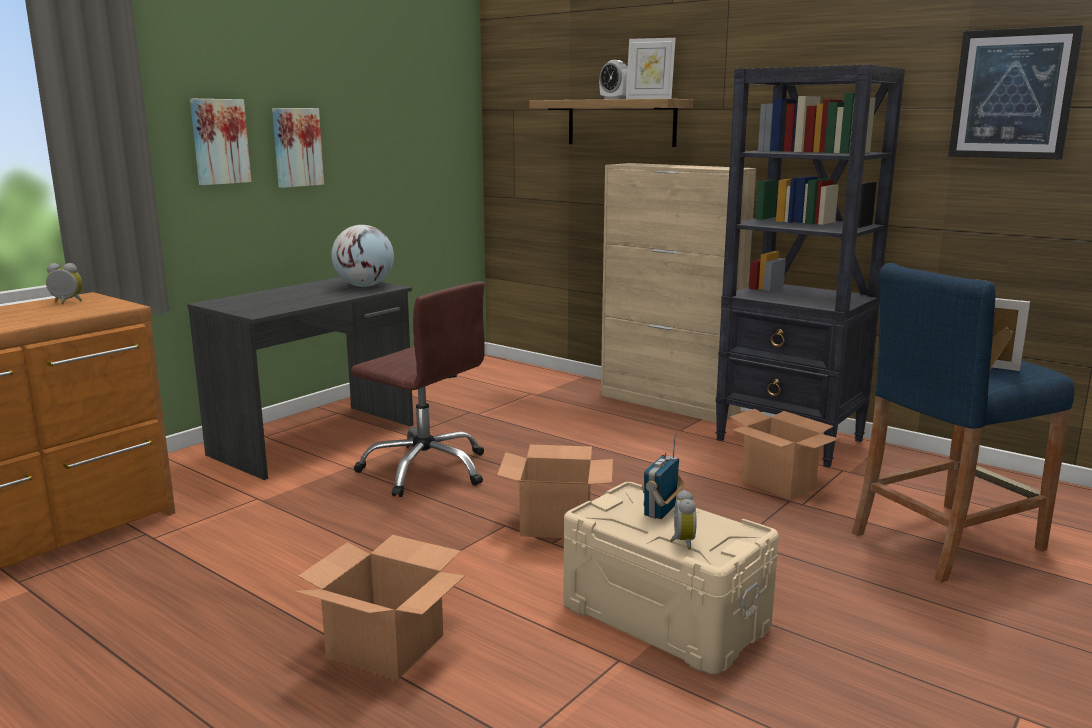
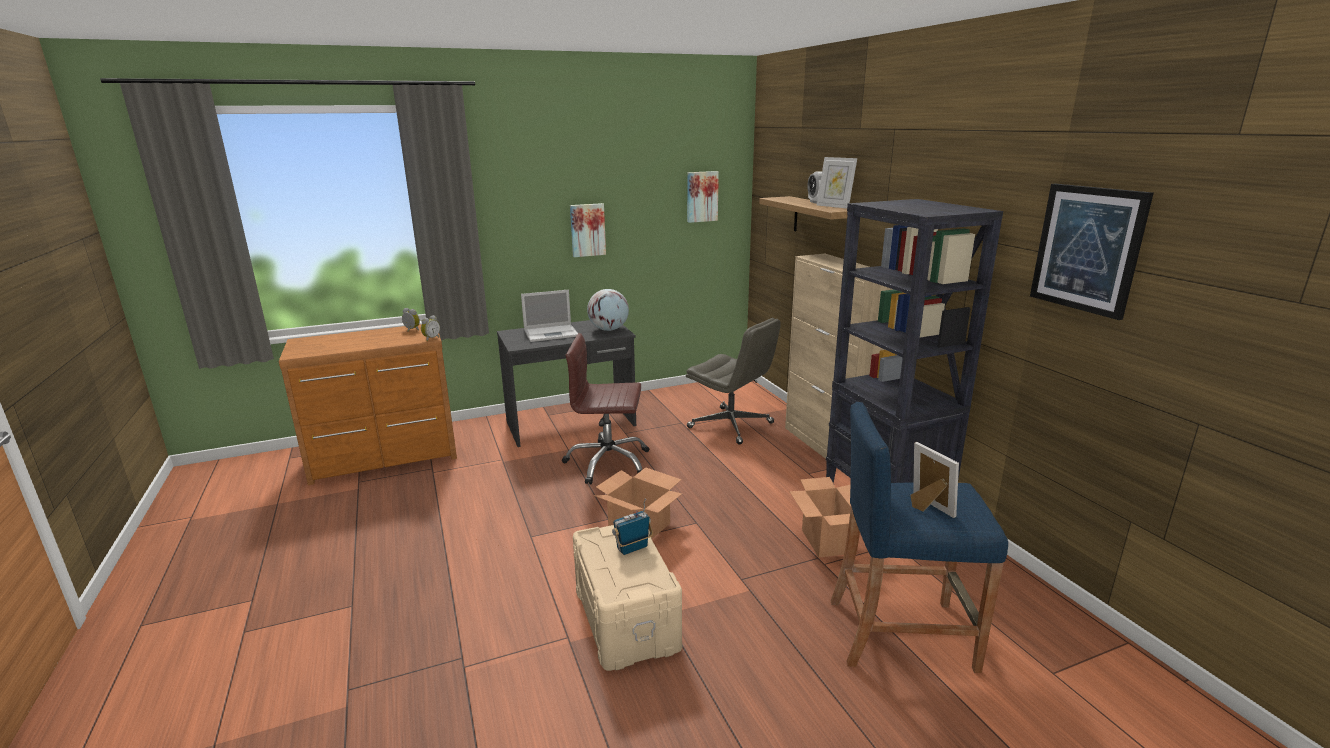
camera: 30 degrees right, 5 degrees up
picture [190,99,251,185] -> picture moved to [687,171,719,223]
cardboard box [294,535,465,680] -> none
brown office chair [351,281,485,497] -> brown office chair turned 120 degrees clockwise [562,333,649,485]
alarm clock [670,490,696,550] -> alarm clock moved to [421,315,440,341]
none -> laptop [521,290,578,342]
none -> grey office chair [686,318,781,445]

